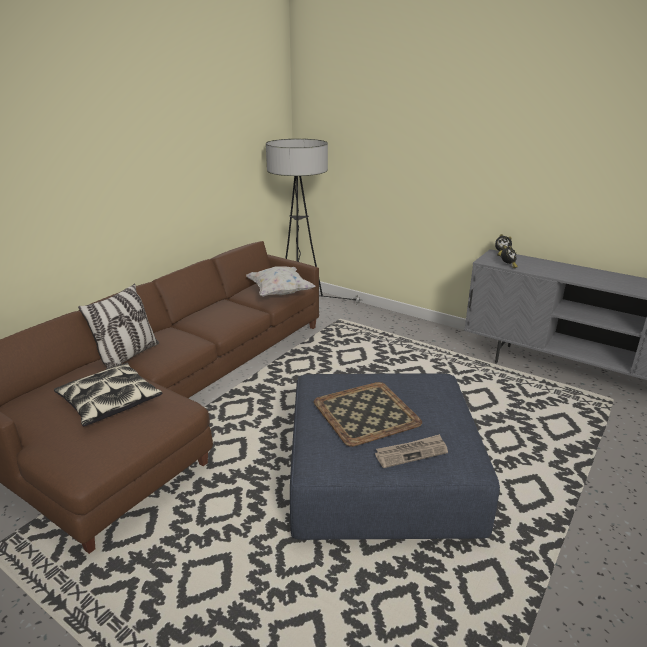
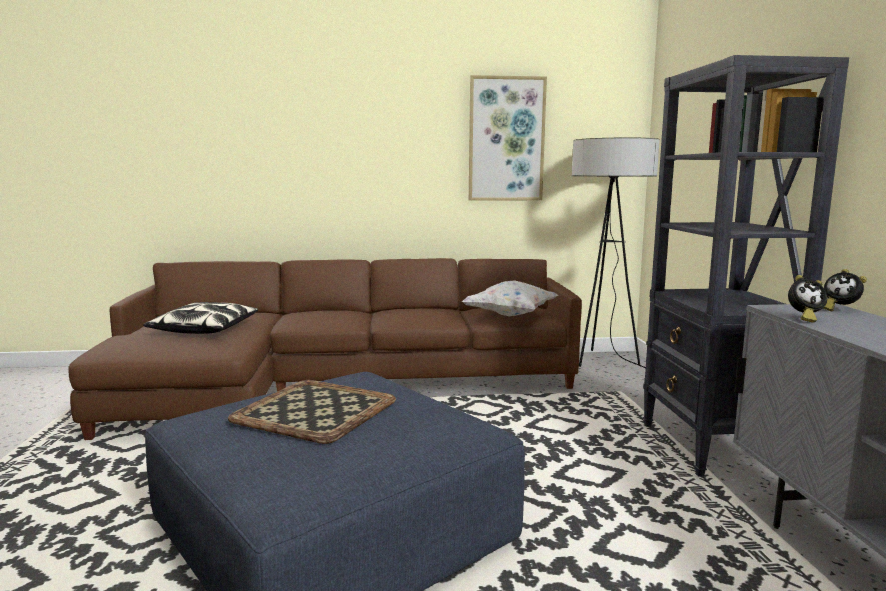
camera: 50 degrees right, 15 degrees down
pillow [78,284,159,369] -> none
newspaper [375,434,448,468] -> none
none -> picture [469,75,547,201]
none -> black bookcase [643,55,849,477]

